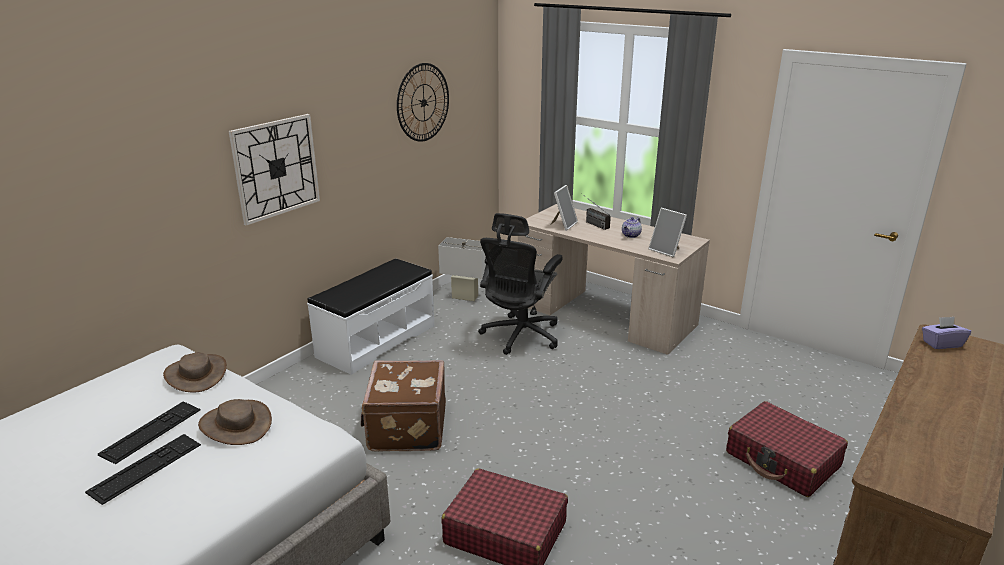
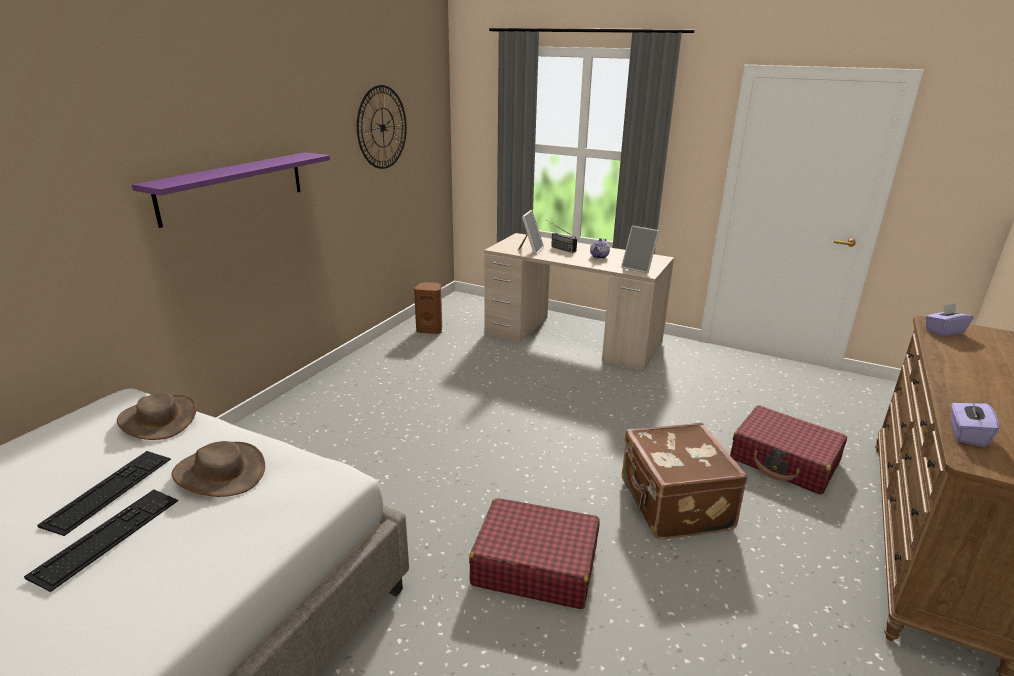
camera: 10 degrees left, 0 degrees up
wall clock [228,114,320,226] -> purple shelf [132,152,330,228]
white bench [307,259,434,375] -> none
brown suitcase [361,360,446,452] -> brown suitcase moved to [622,423,748,540]
white table lamp [438,237,486,301] -> brown speaker [414,282,442,334]
office chair [478,213,563,355] -> none
none -> purple tissue box [951,395,999,447]

